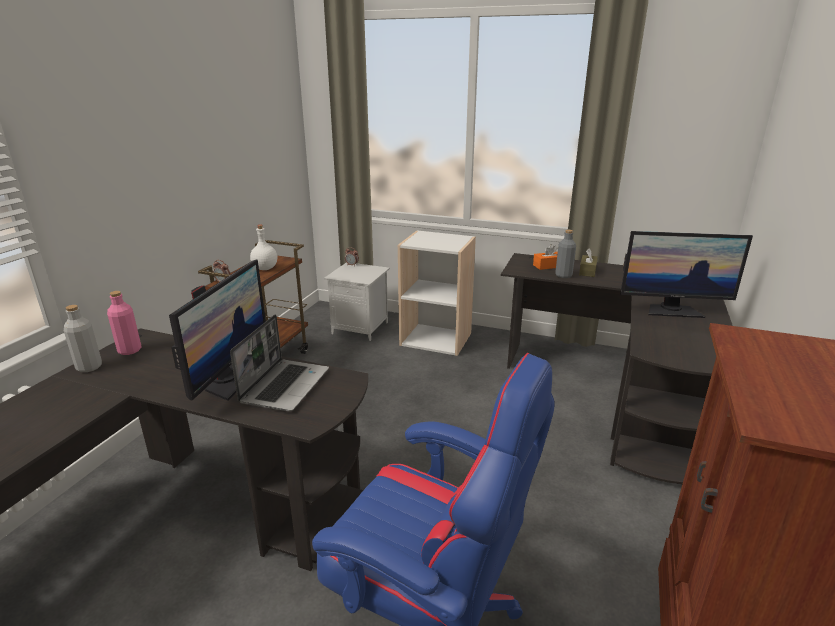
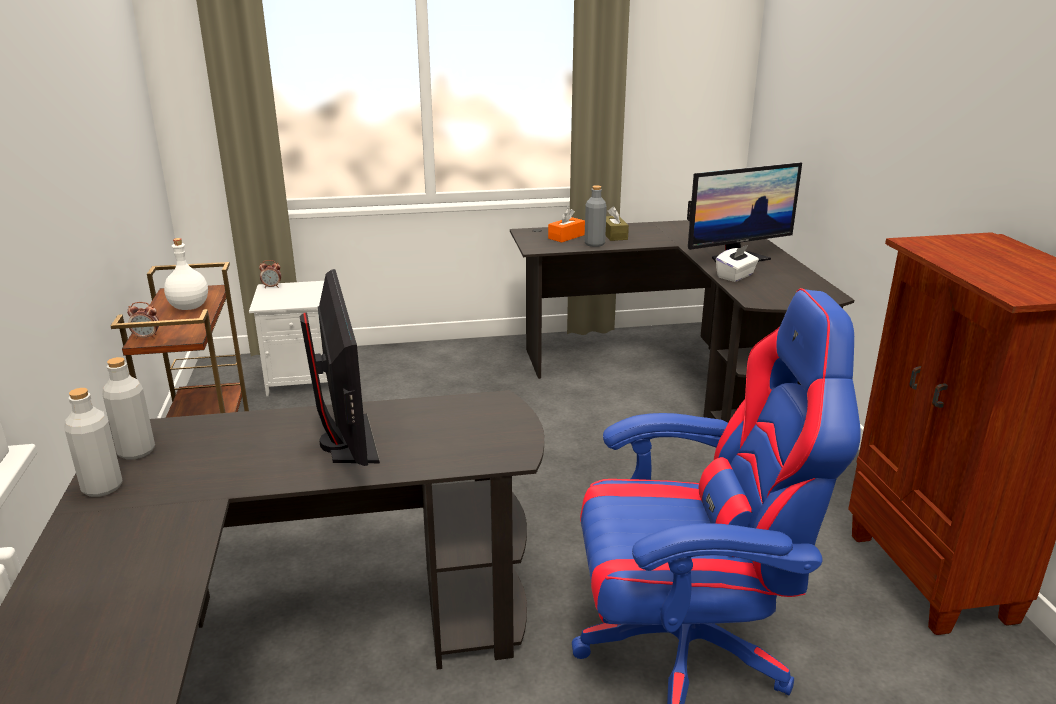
camera: 30 degrees left, 0 degrees up
pink bottle [107,291,142,355] -> grey bottle [102,357,155,460]
laptop [230,314,329,411] -> none
white bookcase [398,230,476,356] -> none
none -> white tissue box [716,245,759,282]

